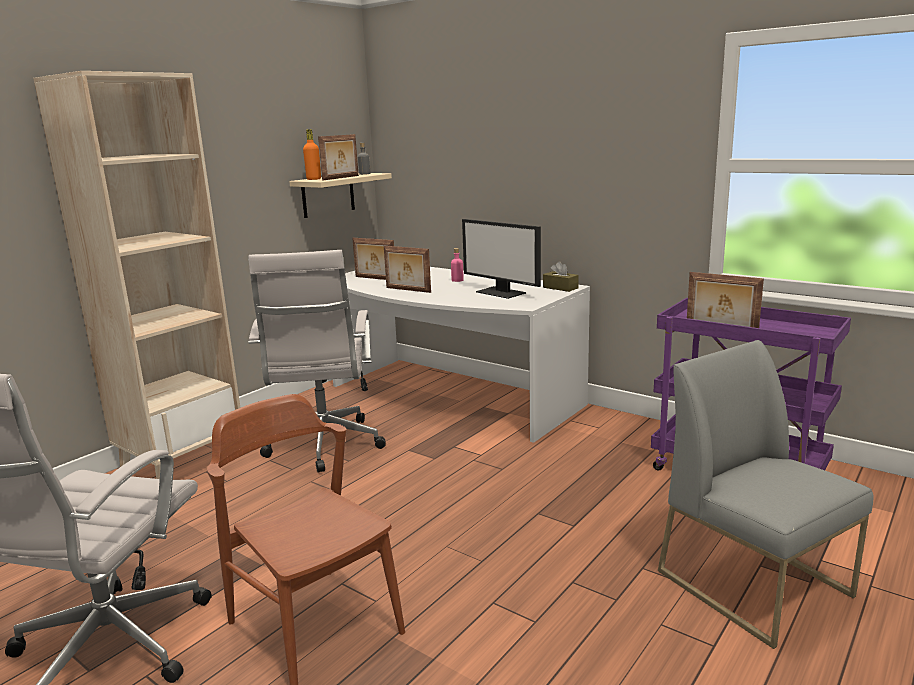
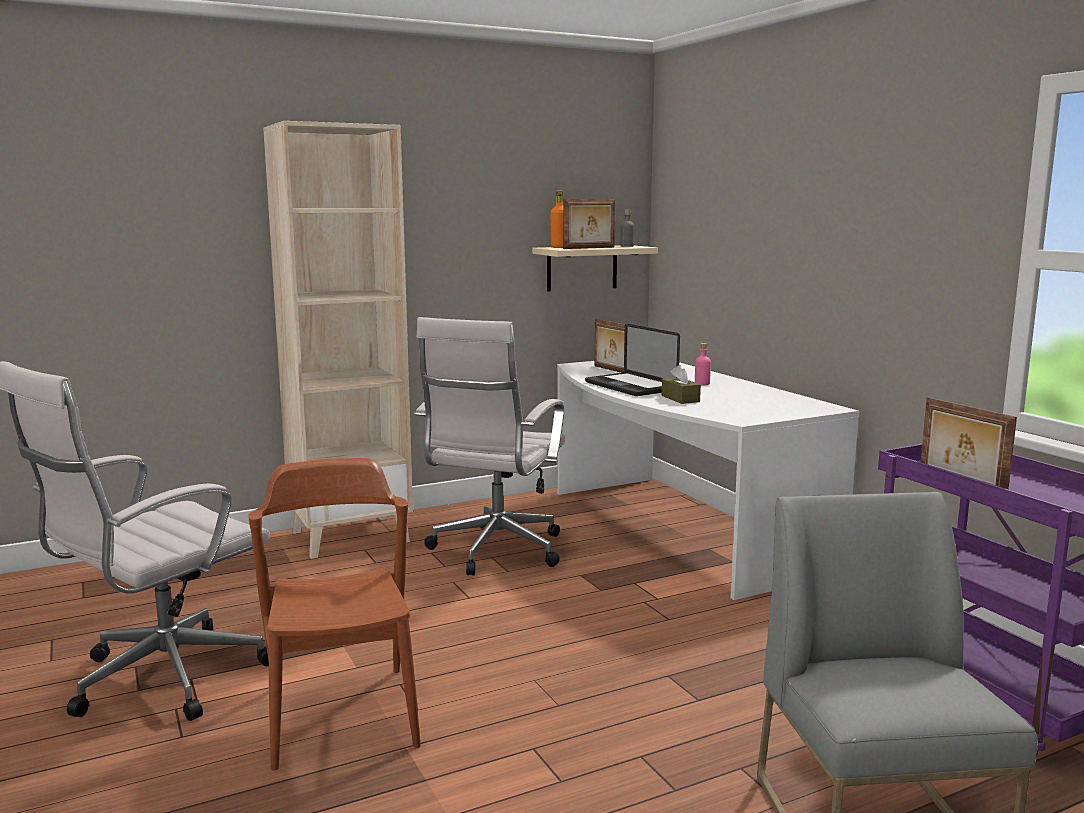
camera: 25 degrees right, 5 degrees down
picture frame [384,246,431,293] -> laptop [585,324,680,396]
monitor [462,219,541,299] -> none
brown tissue box [543,261,579,292] -> brown tissue box moved to [662,365,701,404]

